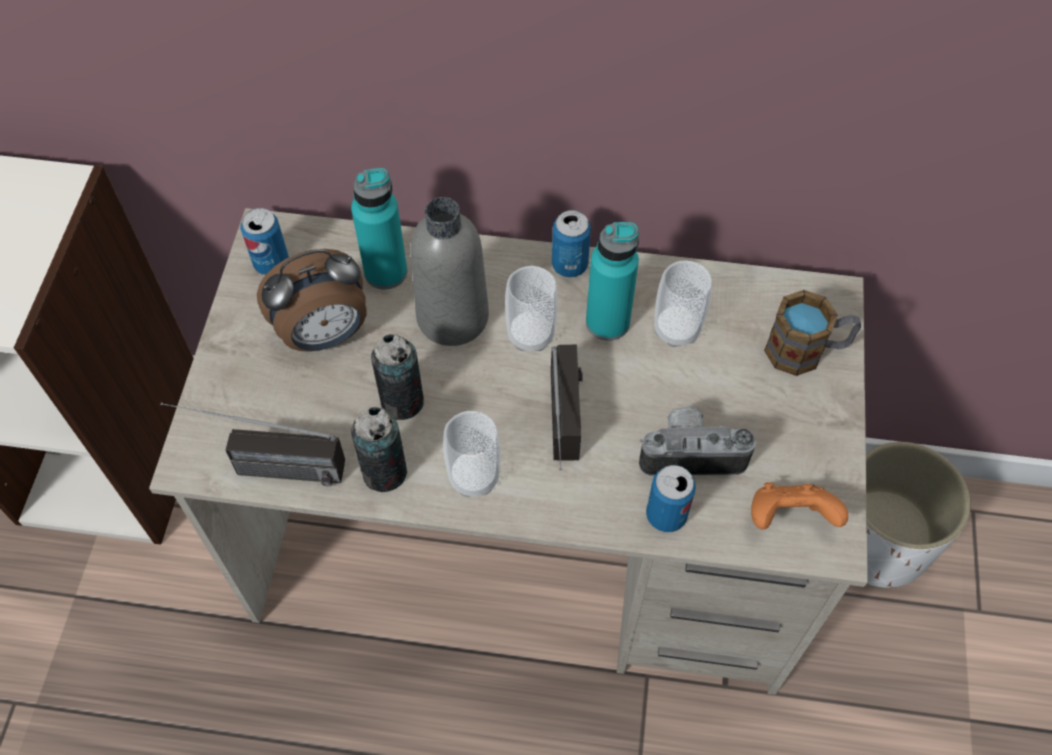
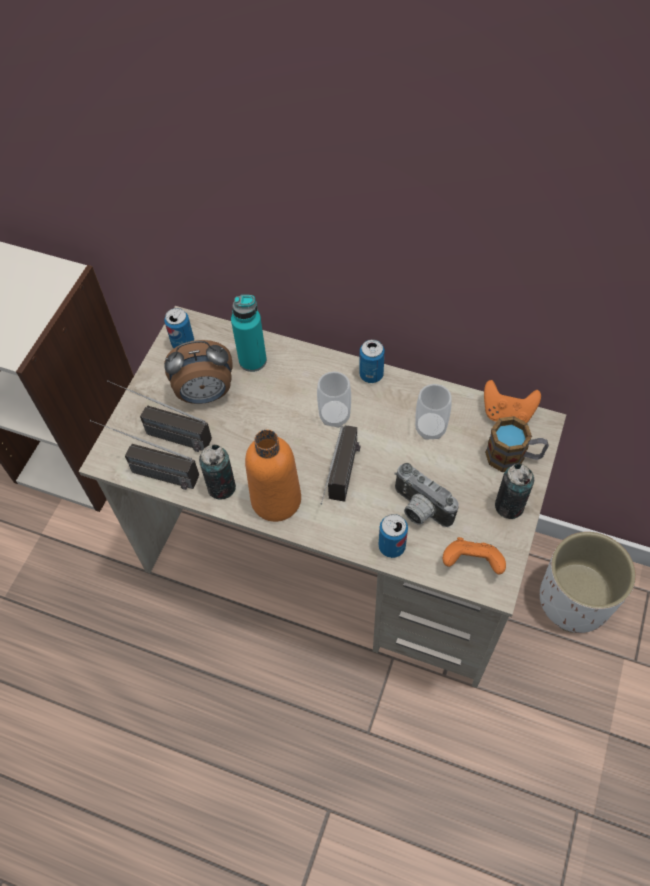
camera: 15 degrees right, 0 degrees up
can [371,334,424,420] -> can moved to [495,463,534,519]
grey bottle [411,197,489,346] -> none
cup [443,411,500,497] -> orange bottle [245,430,301,522]
turquoise bottle [586,222,639,341] -> none
camera [639,407,756,476] -> camera turned 150 degrees counterclockwise [394,463,459,527]
none -> radio [107,381,212,452]
none -> orange game controller [484,380,541,423]

